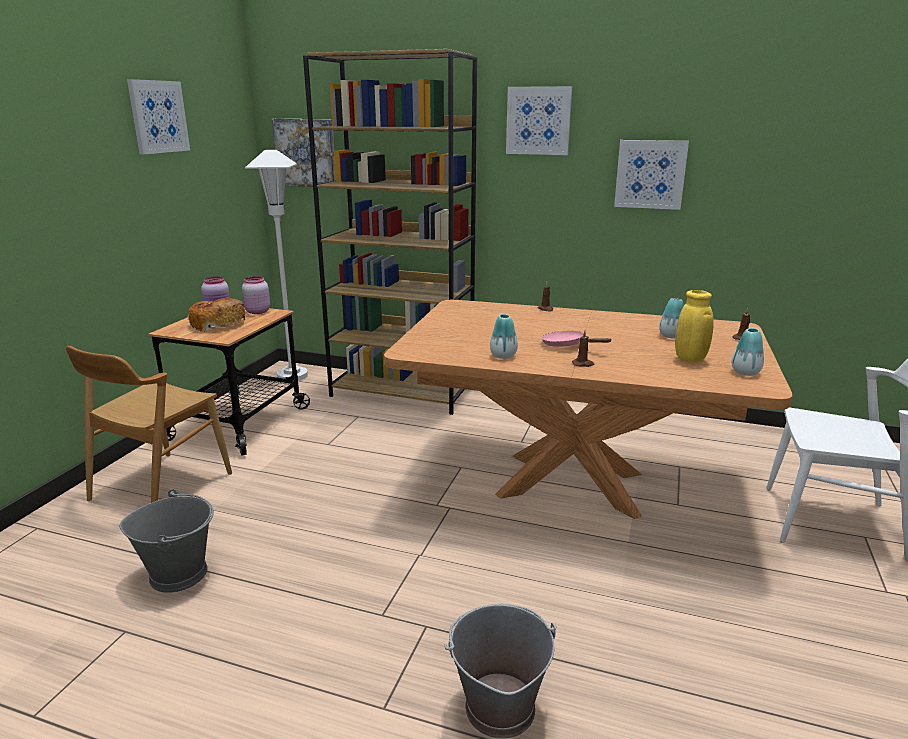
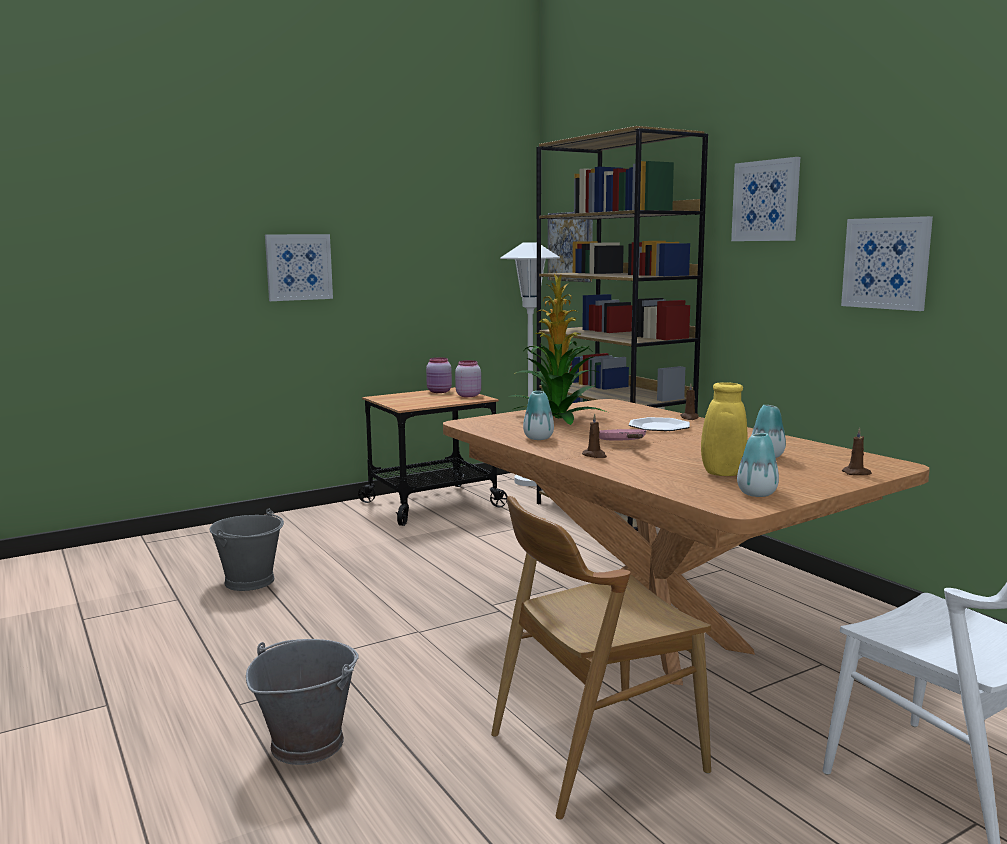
camera: 40 degrees right, 10 degrees down
brown chair [66,346,232,503] -> brown chair moved to [491,496,711,820]
picture [127,79,190,154] -> picture moved to [265,234,333,301]
bread [188,298,245,332] -> none
none -> potted plant [512,274,606,425]
none -> plate [629,417,690,431]

